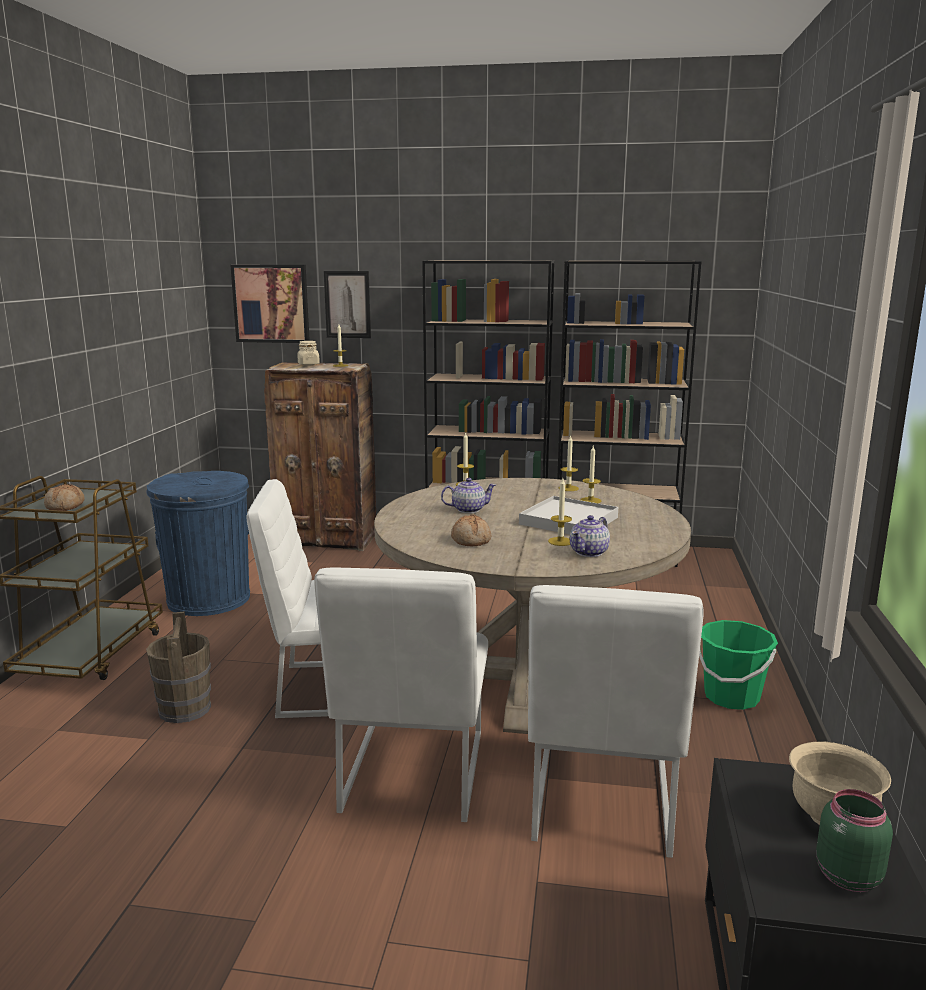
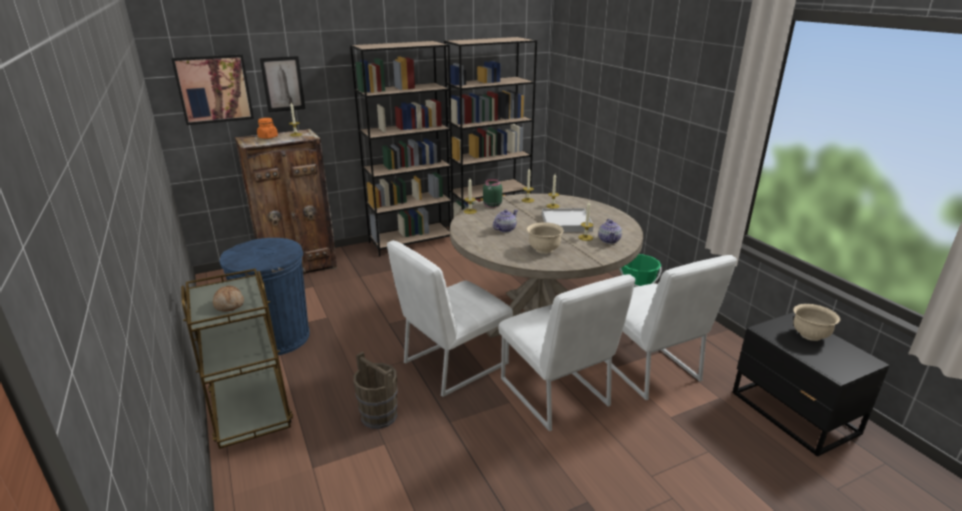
camera: 35 degrees left, 10 degrees up
beige jar [297,341,320,366] -> orange jar [257,118,278,139]
bread [451,514,492,546] -> beige bowl [527,222,564,254]
green jar [816,789,893,892] -> green jar moved to [483,179,502,208]

